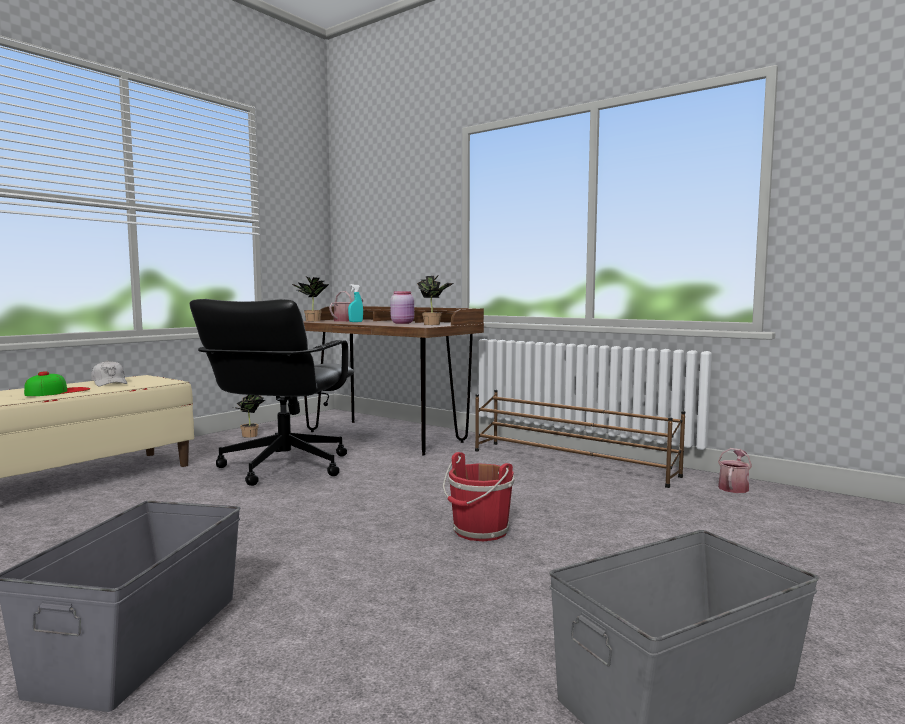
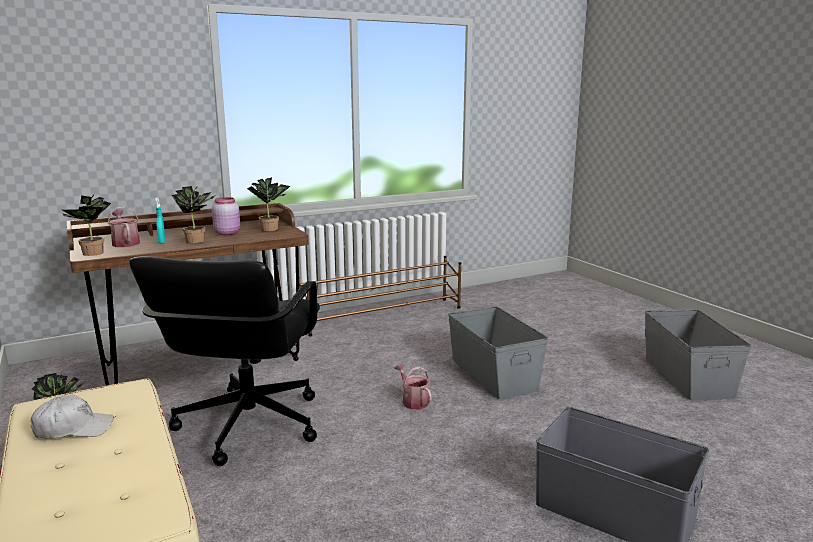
camera: 65 degrees left, 10 degrees up
cap [24,371,90,396] -> none
black office chair [190,299,354,486] -> black office chair turned 60 degrees clockwise [129,256,320,466]
red bucket [443,452,515,541] -> grey storage box [448,306,548,399]
watering can [718,448,752,493] -> watering can moved to [394,363,432,410]
none -> potted plant [172,186,215,243]

